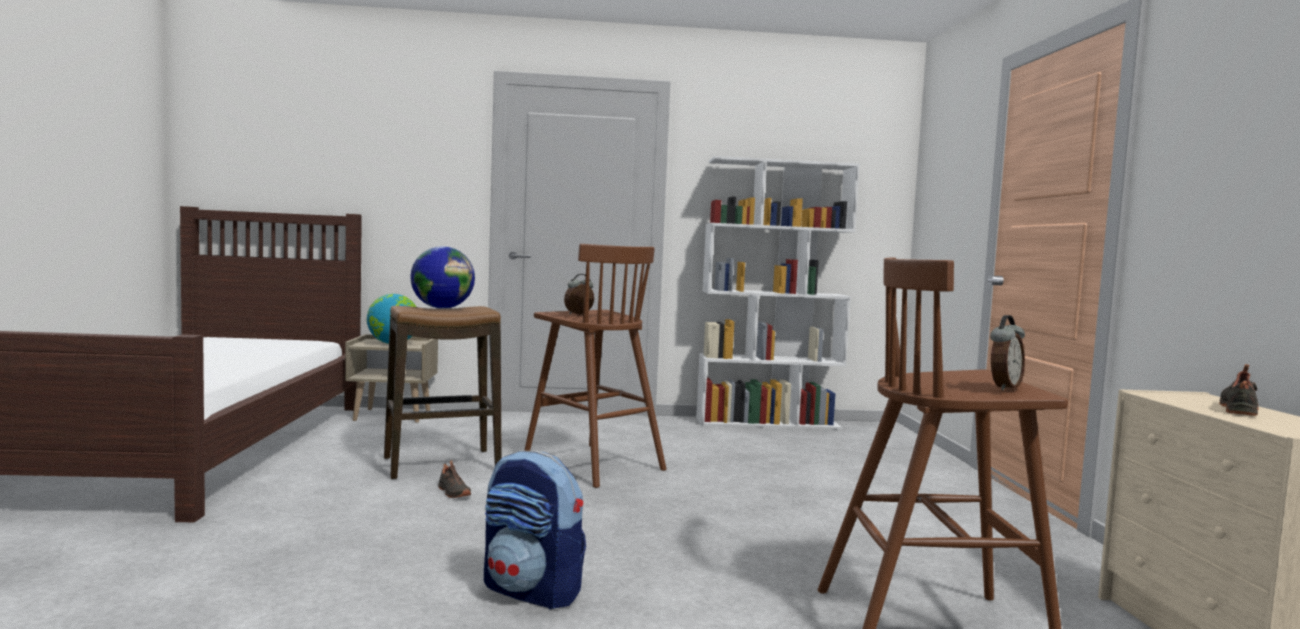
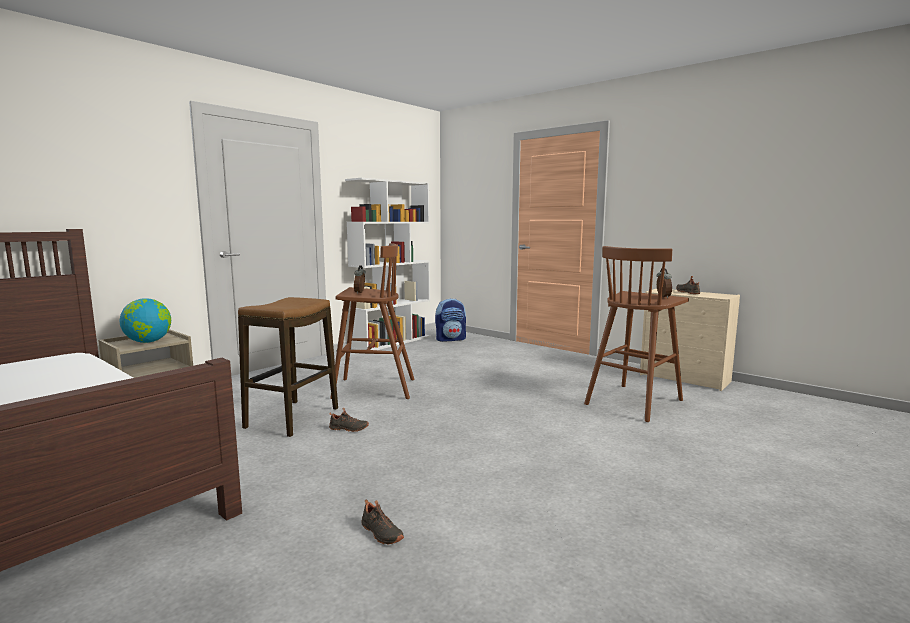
camera: 45 degrees left, 5 degrees up
globe [410,246,475,309] -> none
backpack [484,451,586,610] -> backpack moved to [435,298,466,342]
none -> black shoe [361,499,404,545]

